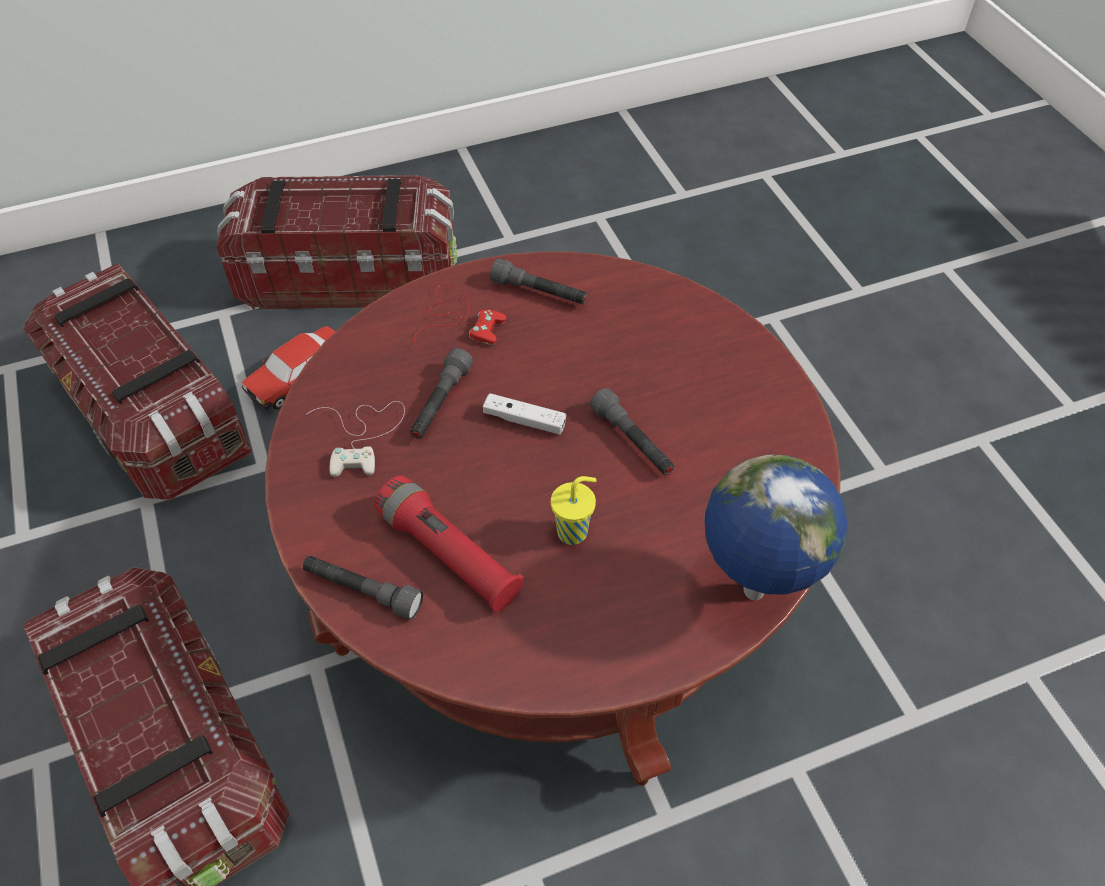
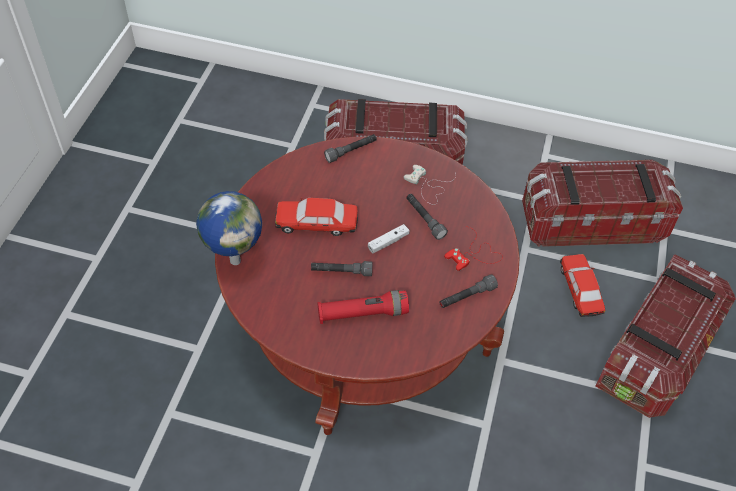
camera: 125 degrees right, 0 degrees up
red flashlight [374,475,524,612] -> red flashlight moved to [318,290,409,324]
yellow cup [551,476,596,545] -> toy car [275,198,358,236]

